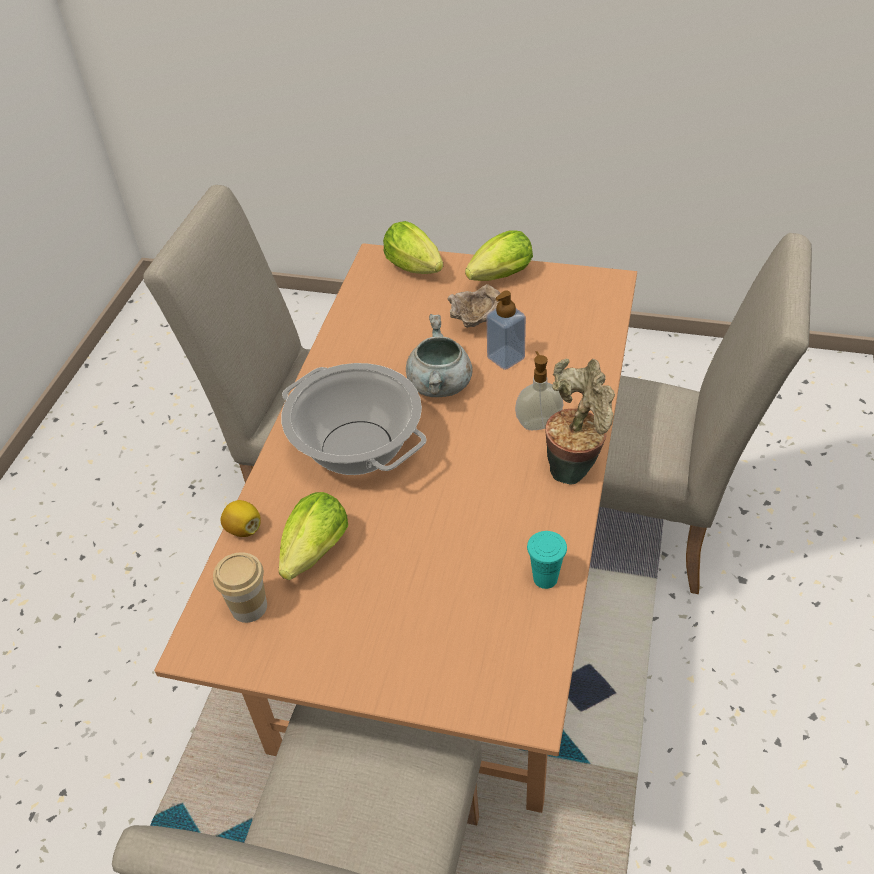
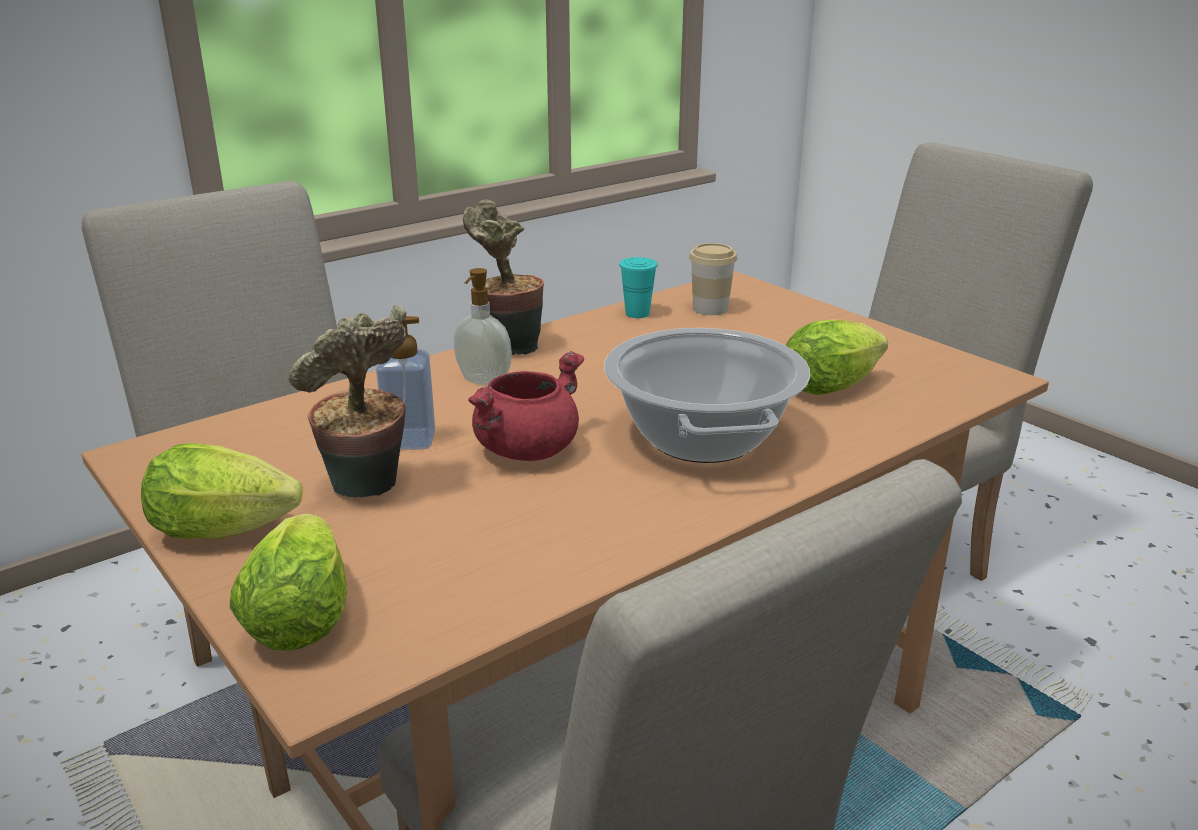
camera: 145 degrees left, 20 degrees down
cup [213,552,267,623] -> cup moved to [689,243,737,315]
lemon [221,500,261,537] -> none
grey cooking pot [406,314,473,397] -> red cooking pot [468,351,584,461]
beige bowl [448,284,500,328] -> potted plant [288,305,407,498]

